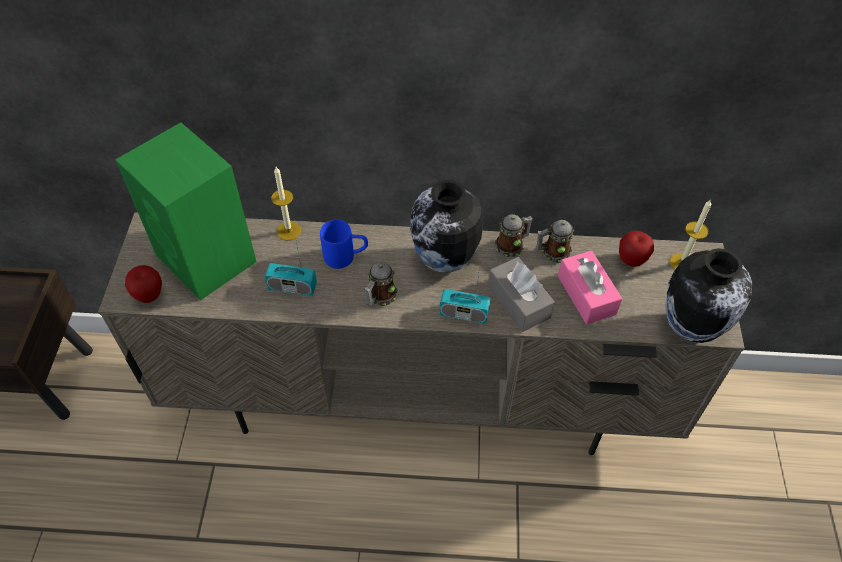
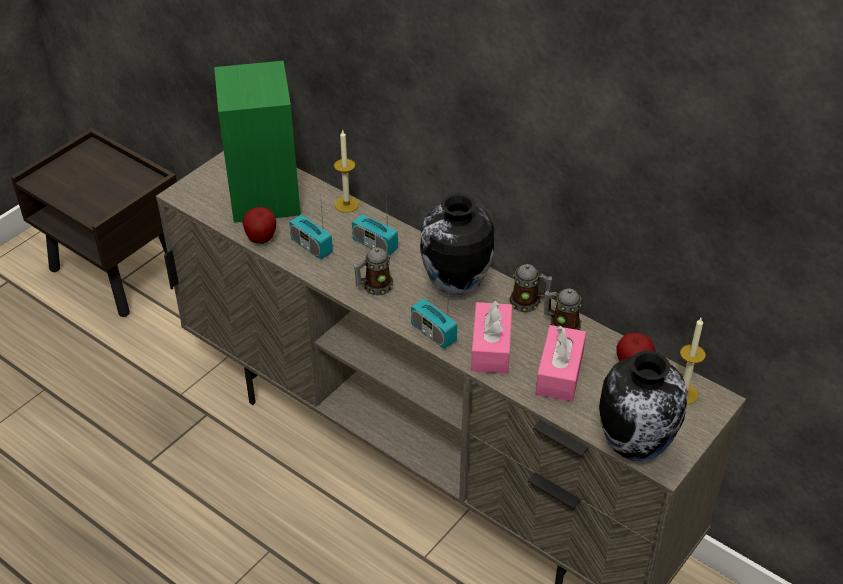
camera: 35 degrees right, 10 degrees down
apple [125,265,162,303] -> apple moved to [242,207,276,244]
blue mug [320,220,368,269] -> radio [352,190,398,256]
grey tissue box [488,257,555,332] -> pink tissue box [471,300,512,374]

